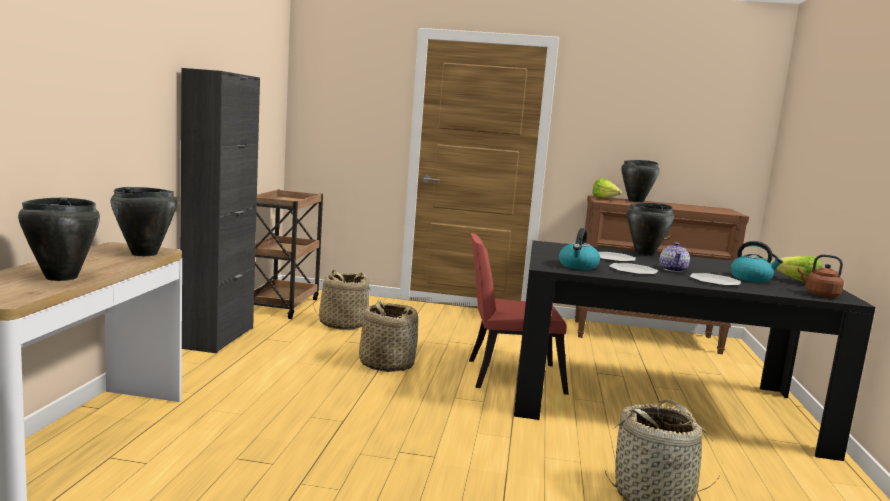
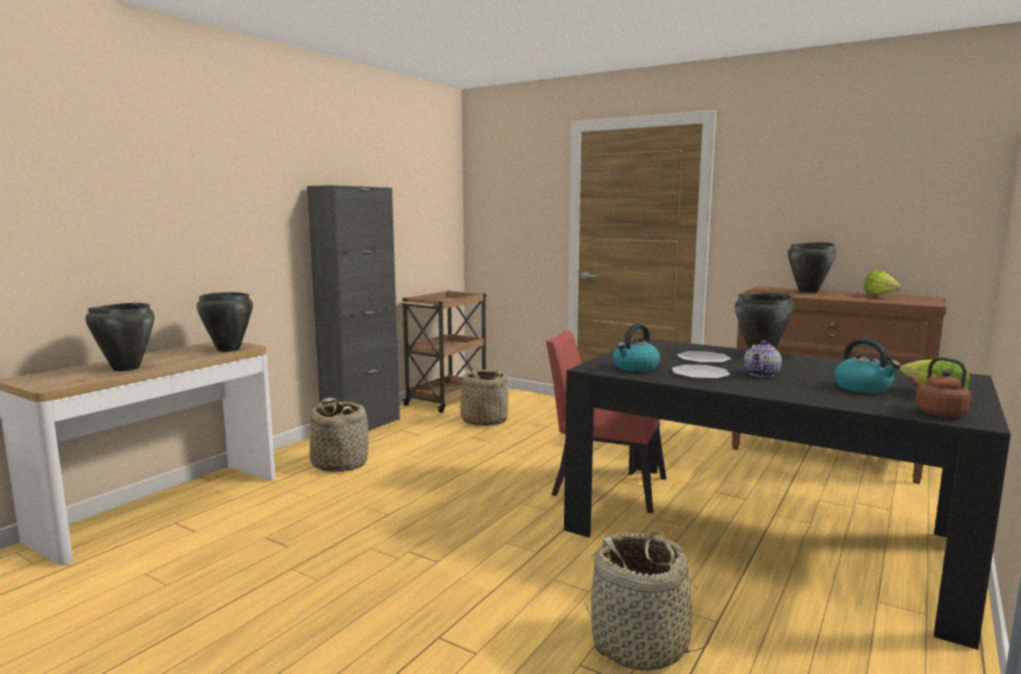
camera: 25 degrees right, 0 degrees up
basket [359,299,418,372] -> basket moved to [309,398,369,472]
lettuce [592,178,622,199] -> lettuce moved to [863,270,902,296]
plate [689,273,741,286] -> none

